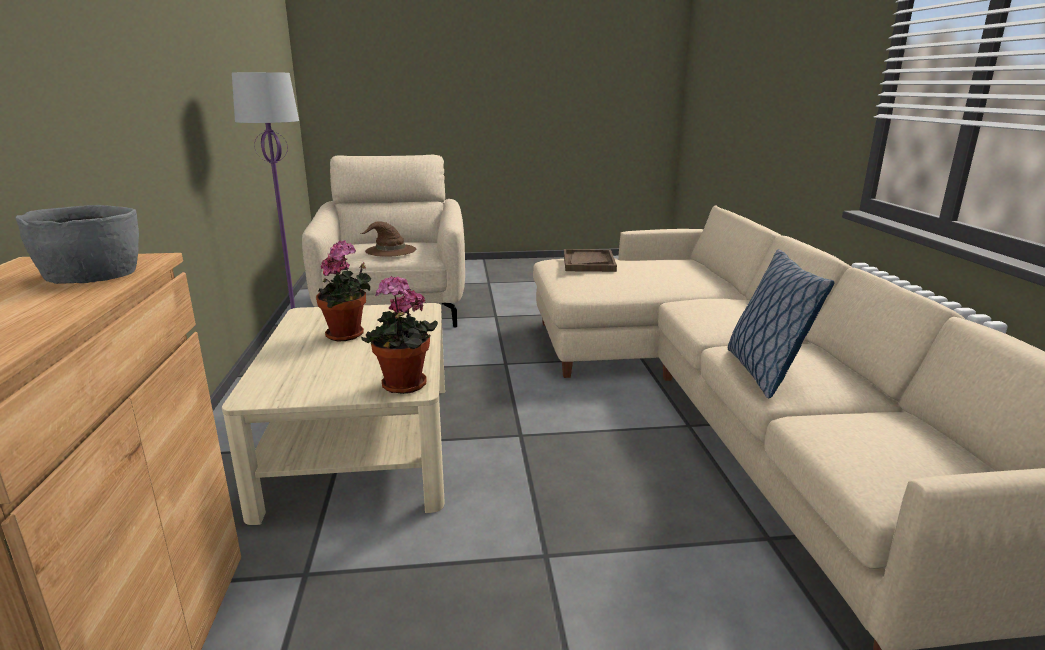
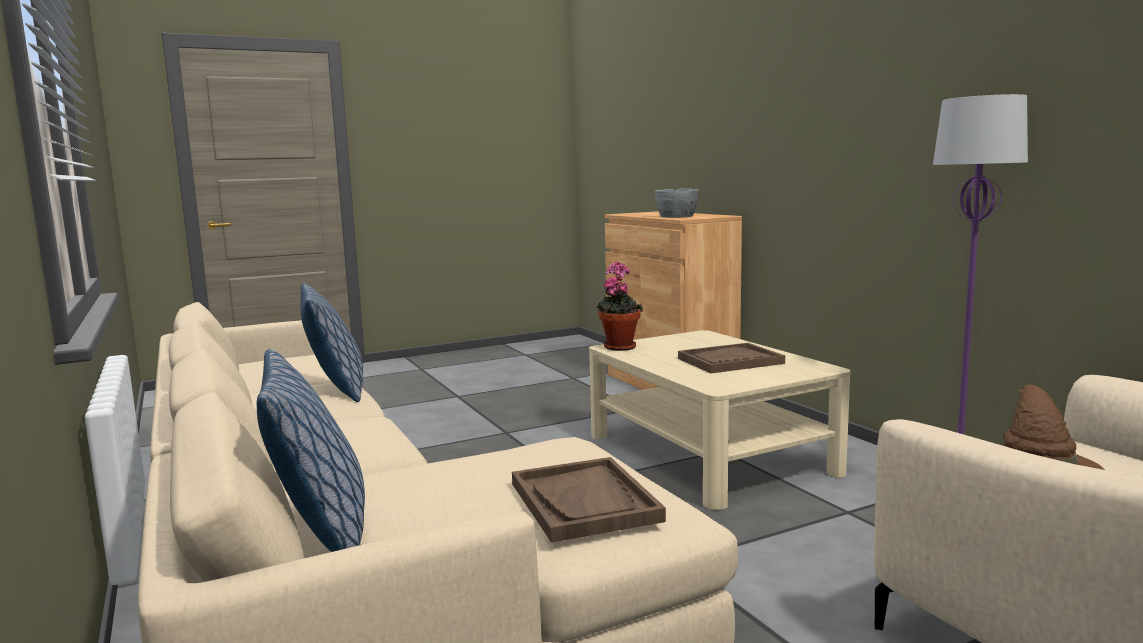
camera: 160 degrees right, 10 degrees down
potted plant [316,240,371,342] -> brown tray [678,343,785,373]
none -> pillow [257,349,365,552]

